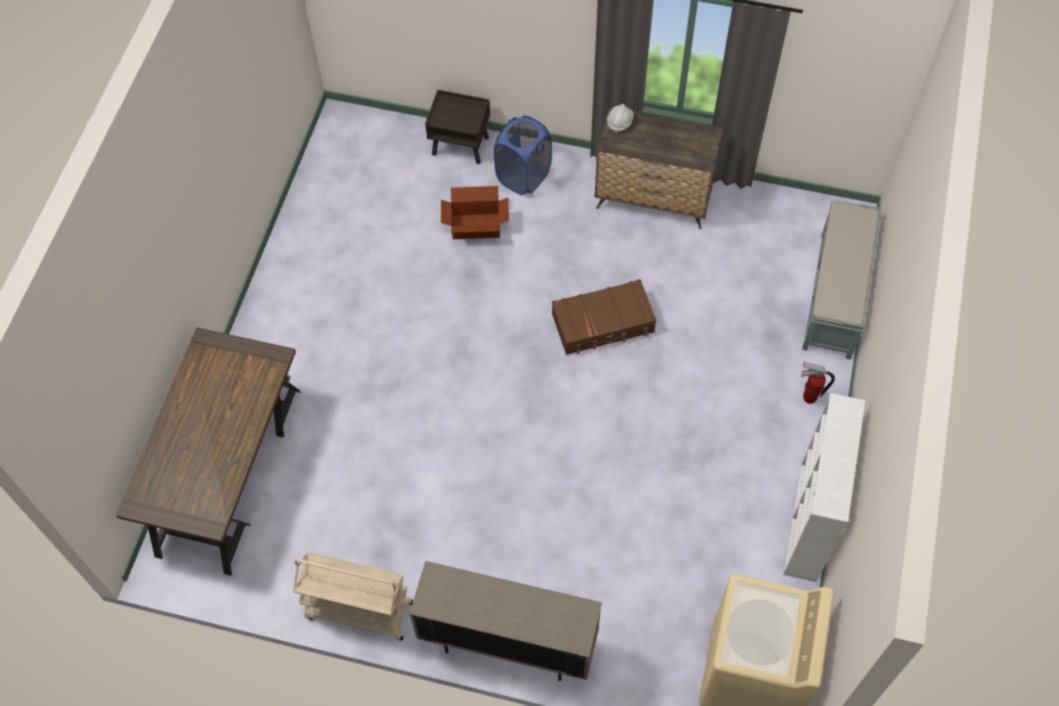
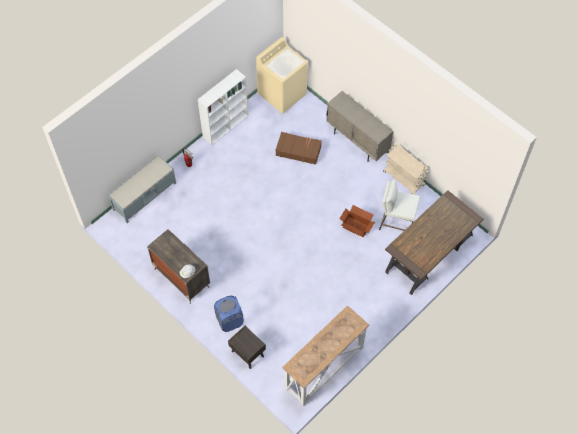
camera: 150 degrees left, 0 degrees up
cardboard box [441,186,509,239] -> cardboard box moved to [339,205,375,237]
brown suitcase [552,279,656,355] -> brown suitcase moved to [275,132,322,165]
none -> console table [282,305,369,406]
none -> white stool [379,179,420,231]

